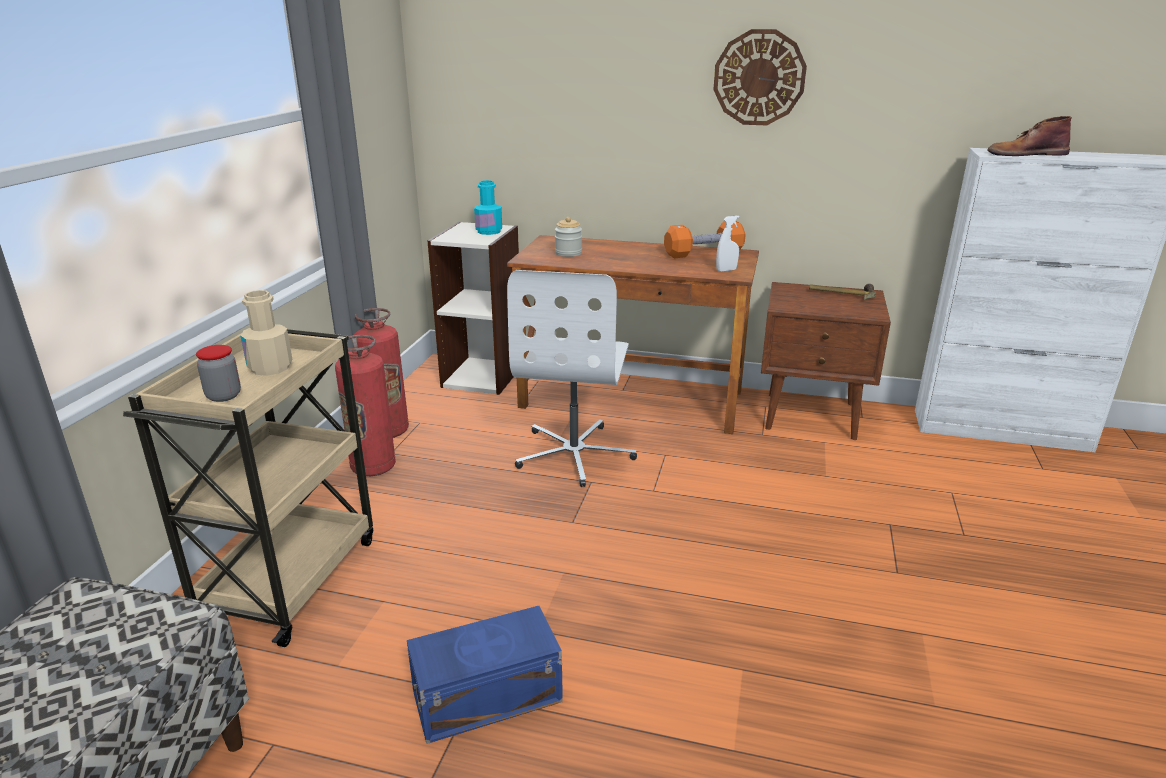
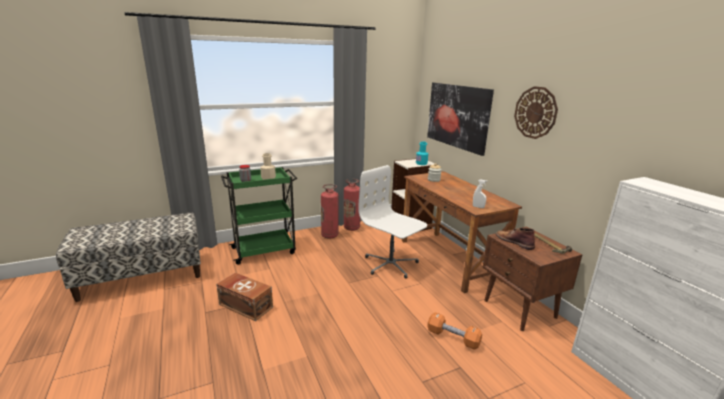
camera: 50 degrees right, 5 degrees down
beige cart [123,327,373,647] -> green cart [221,167,297,265]
blue storage box [407,606,563,744] -> brown storage box [216,272,273,321]
white office chair [507,270,637,487] -> white office chair turned 75 degrees clockwise [358,165,427,279]
orange dumbbell [664,221,746,258] -> orange dumbbell moved to [427,312,482,350]
brown boot [987,116,1072,156] -> brown boot moved to [496,228,535,250]
none -> picture [427,82,494,156]

